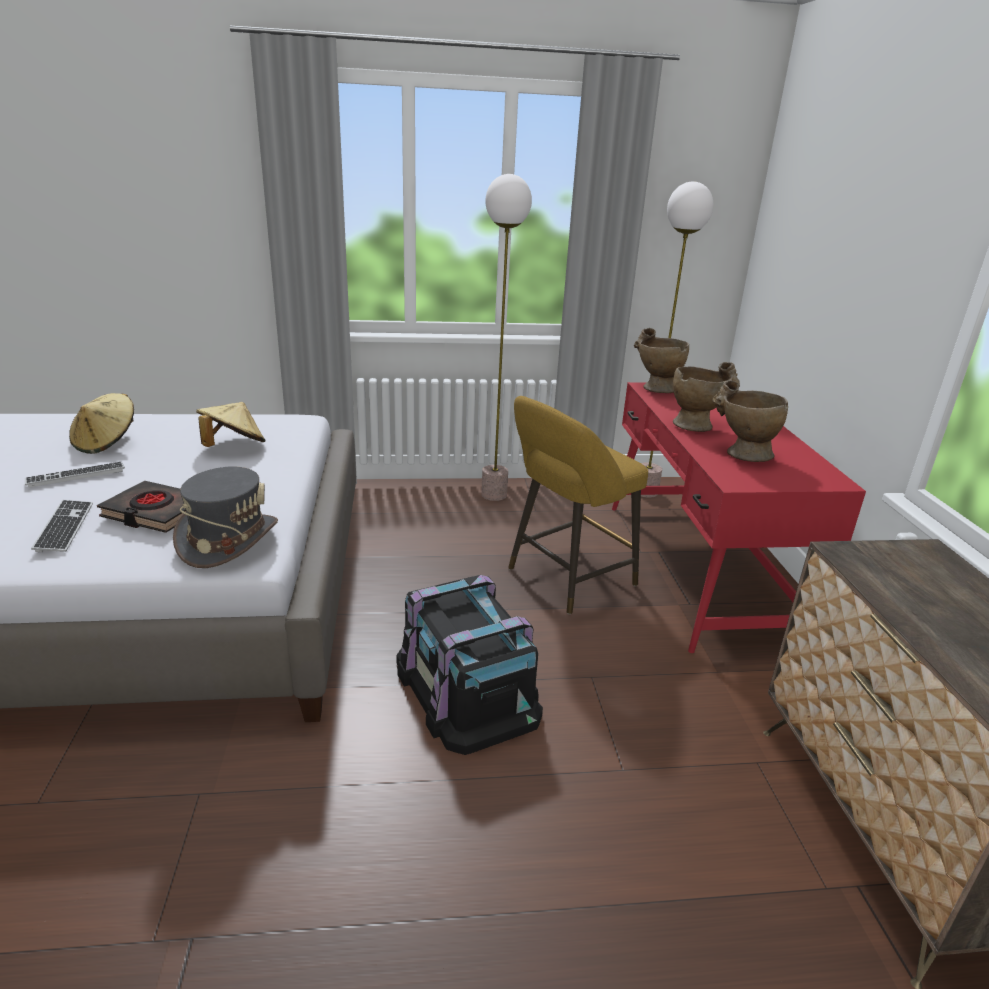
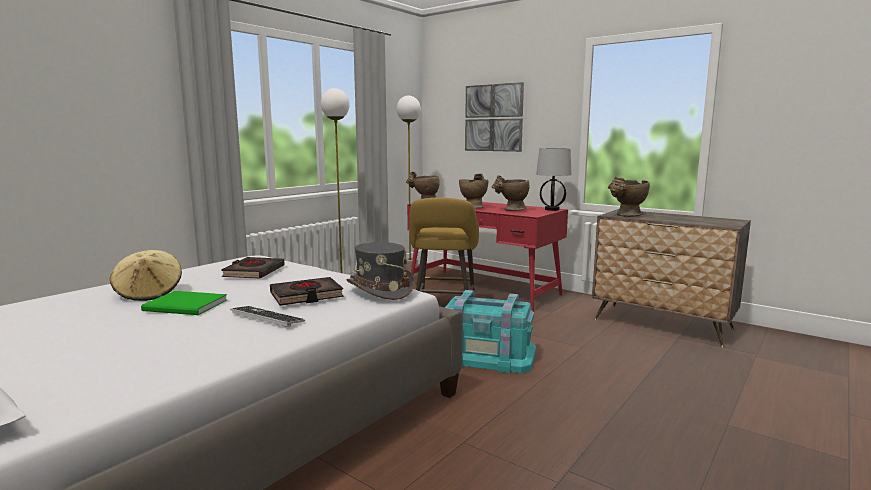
camera: 45 degrees left, 15 degrees down
keyboard [25,462,125,488] -> green book [141,291,227,315]
beige hat [196,402,266,447] -> black book [221,257,285,279]
black storage box [396,575,543,755] -> turquoise storage box [445,290,536,374]
none -> picture [465,82,524,152]
none -> table lamp [536,148,571,211]
none -> beige vase [608,176,650,217]

